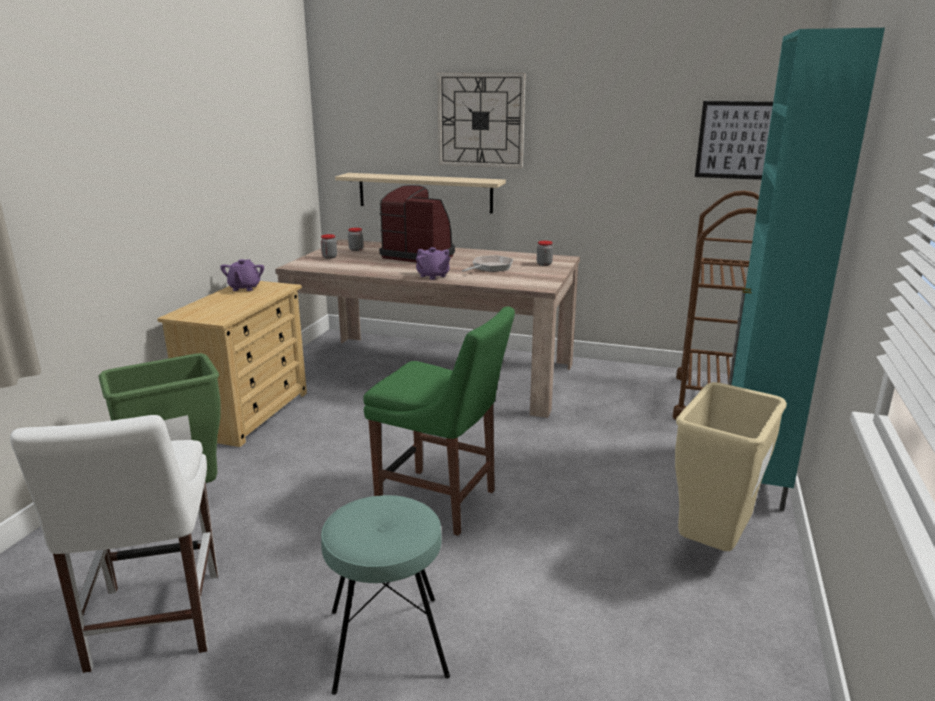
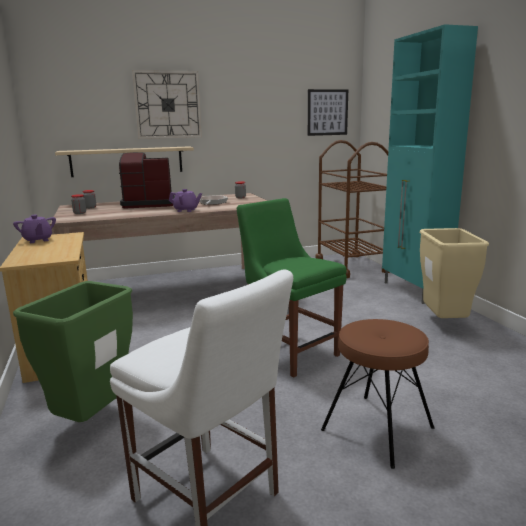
camera: 35 degrees left, 5 degrees down
turquoise stool [321,495,450,695] -> brown stool [321,319,435,469]
green chair [363,306,515,536] -> green chair turned 120 degrees counterclockwise [237,198,347,378]

